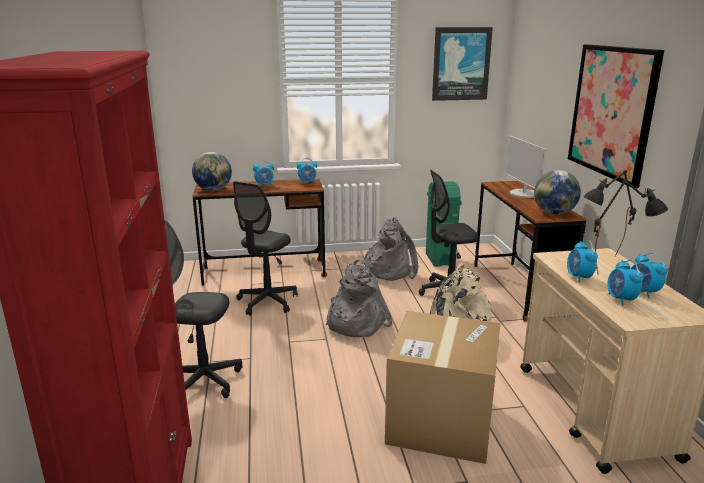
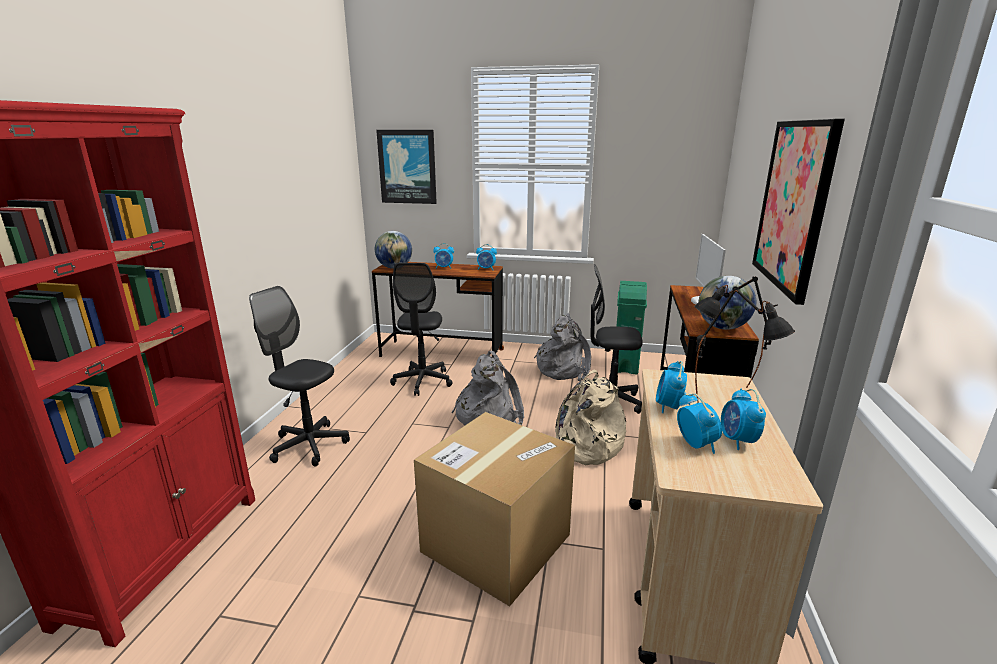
camera: 20 degrees right, 0 degrees up
black office chair [233,181,298,316] -> black office chair turned 45 degrees counterclockwise [390,263,453,396]
picture [432,27,493,101] -> picture moved to [376,130,437,204]
alarm clock [607,259,643,306] -> alarm clock turned 150 degrees clockwise [677,393,722,454]

